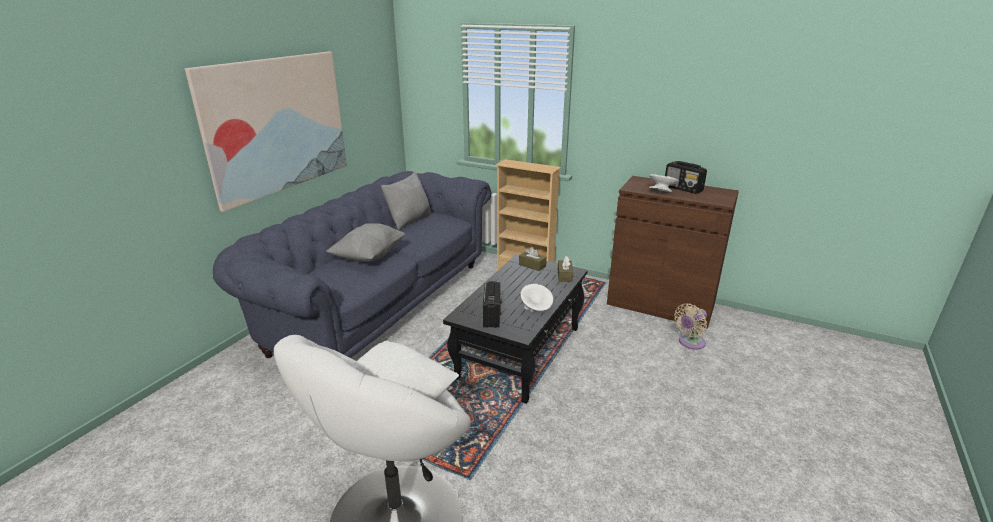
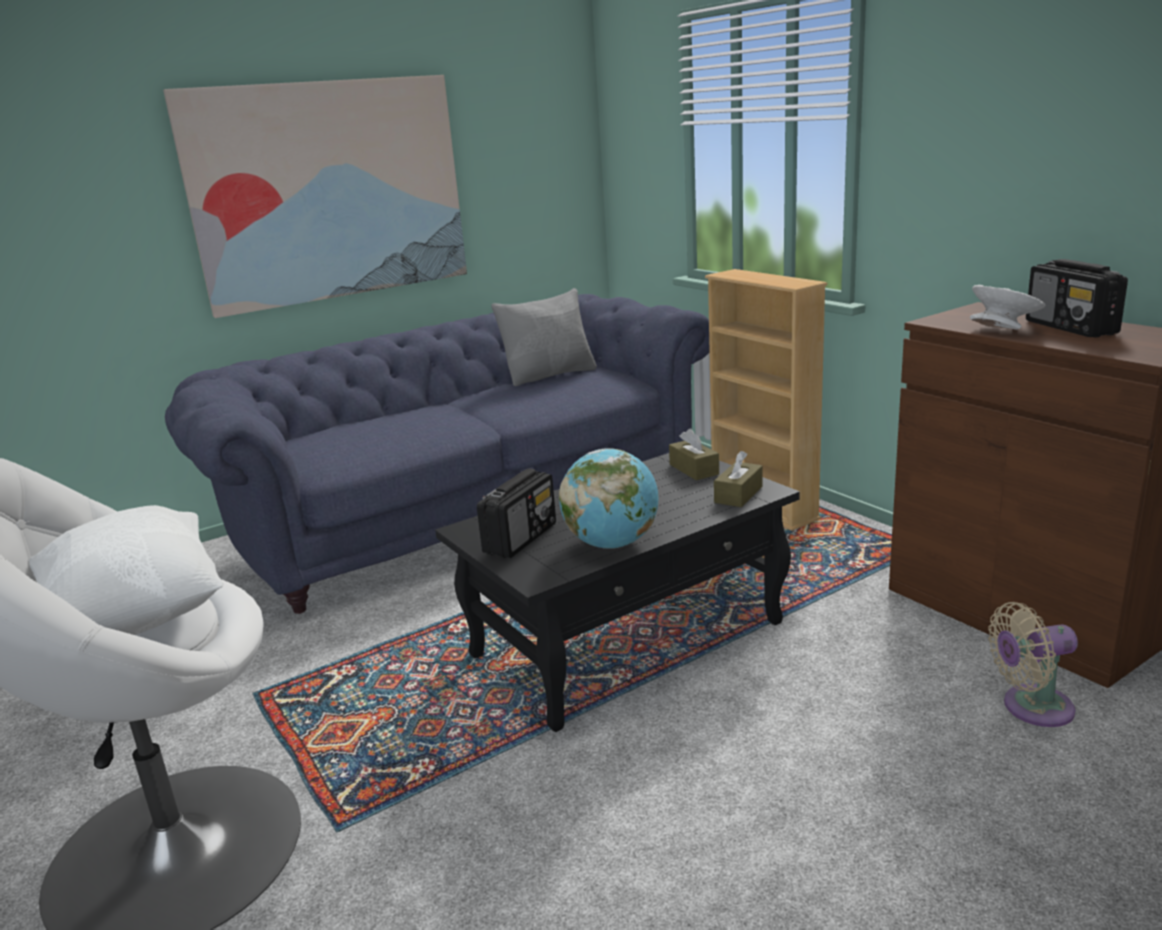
camera: 30 degrees right, 5 degrees down
grey pillow [326,223,405,262] -> none
white bowl [521,284,553,312] -> globe [559,448,658,549]

